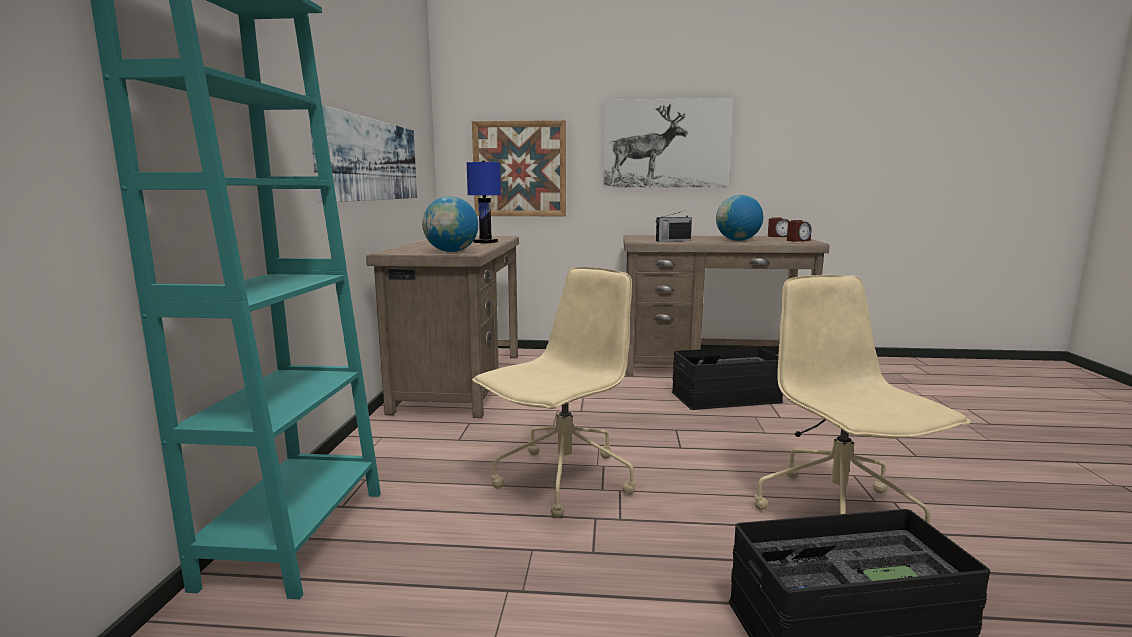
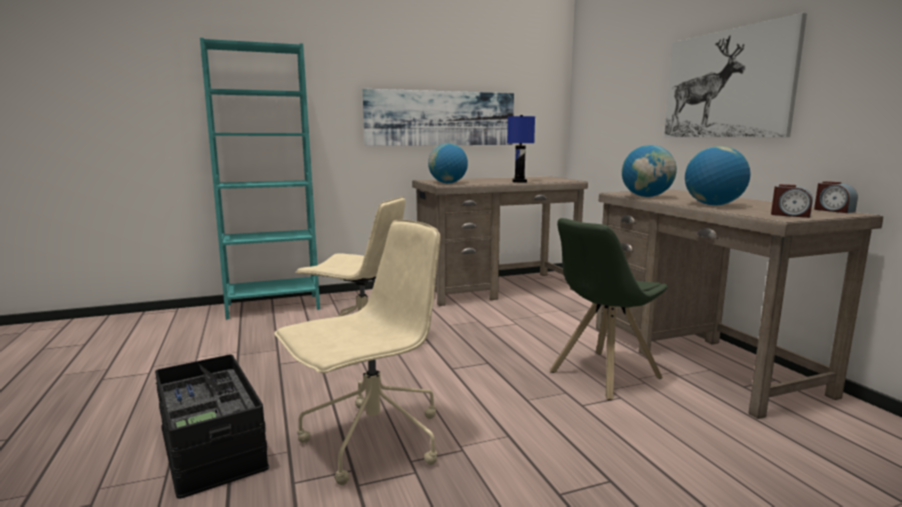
camera: 65 degrees right, 0 degrees up
picture [472,120,566,216] -> none
radio [656,211,692,242] -> globe [622,145,677,197]
black storage box [672,346,783,410] -> green chair [550,218,668,400]

